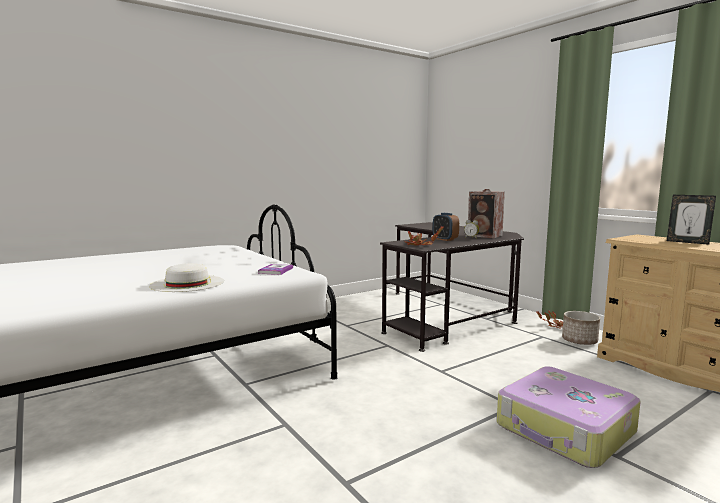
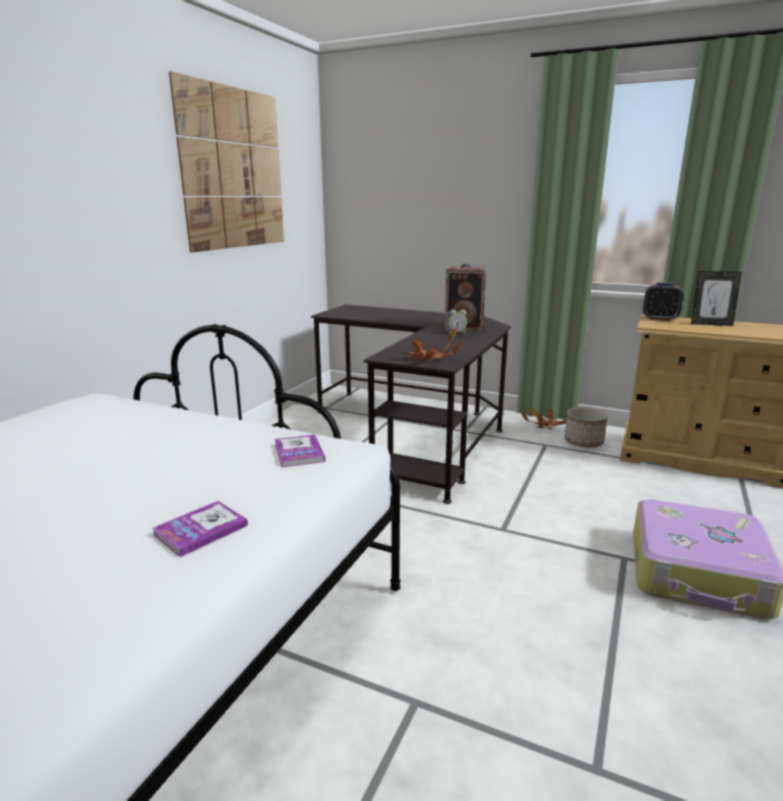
camera: 30 degrees left, 10 degrees up
white hat [149,263,224,292] -> book [152,501,248,557]
alarm clock [433,213,459,241] -> alarm clock moved to [643,282,683,321]
none -> picture [169,71,284,253]

